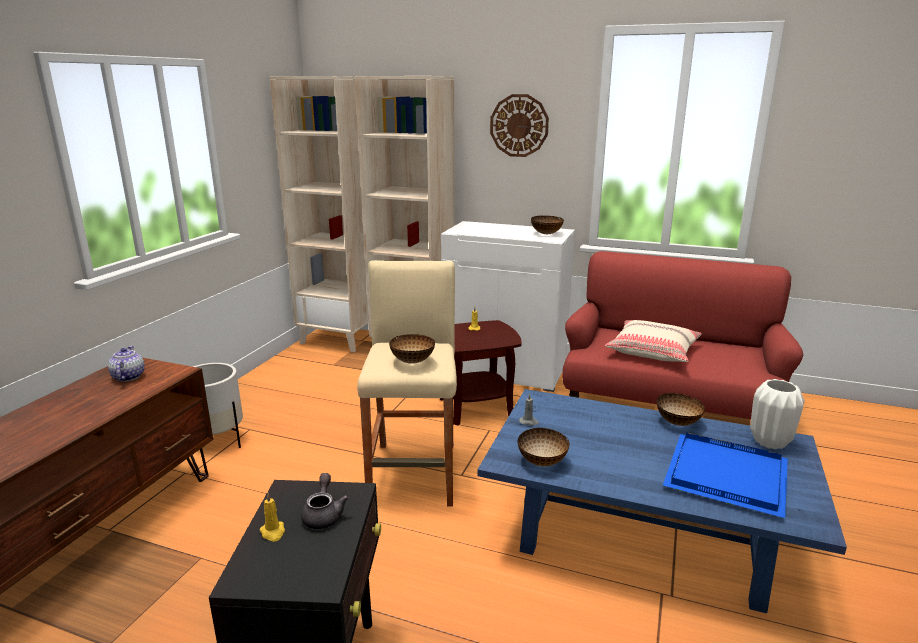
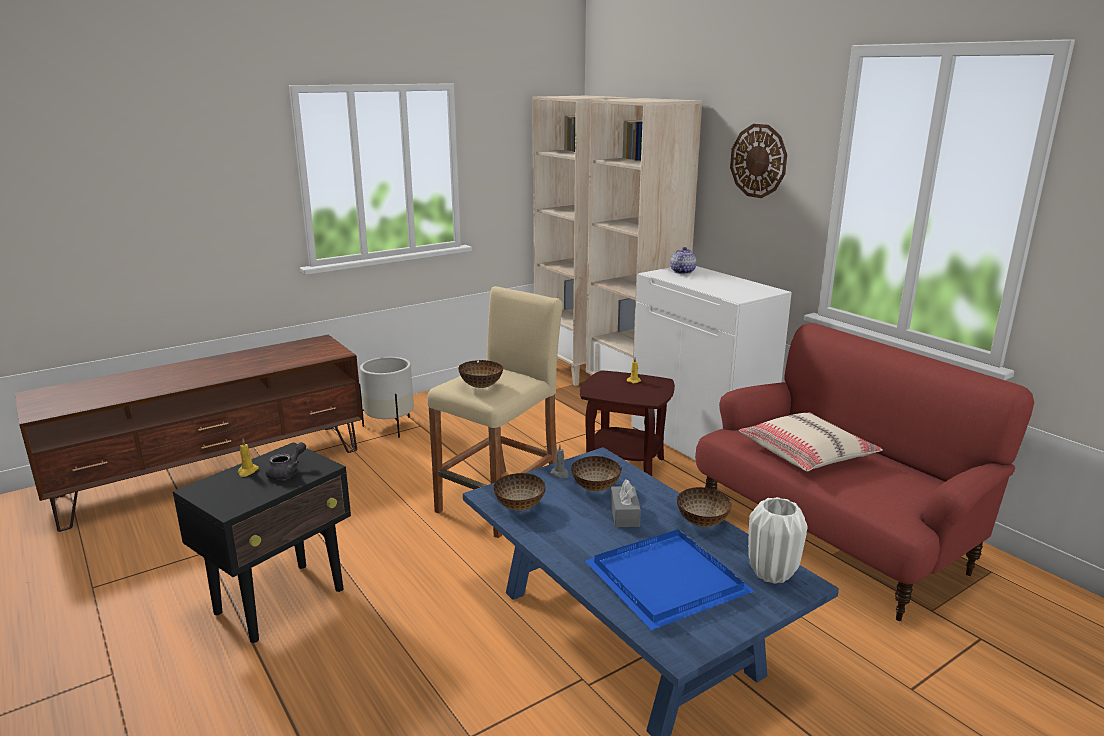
camera: 35 degrees right, 0 degrees up
teapot [108,346,145,382] -> teapot moved to [670,247,697,274]
bowl [531,215,564,234] -> bowl moved to [571,456,622,492]
none -> grey tissue box [611,479,641,527]

